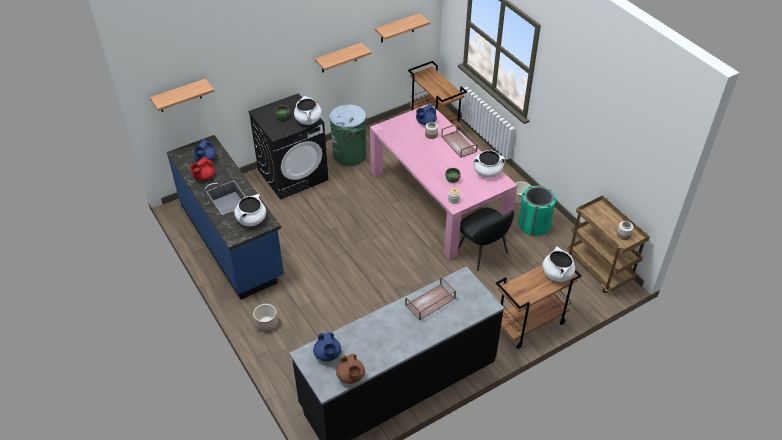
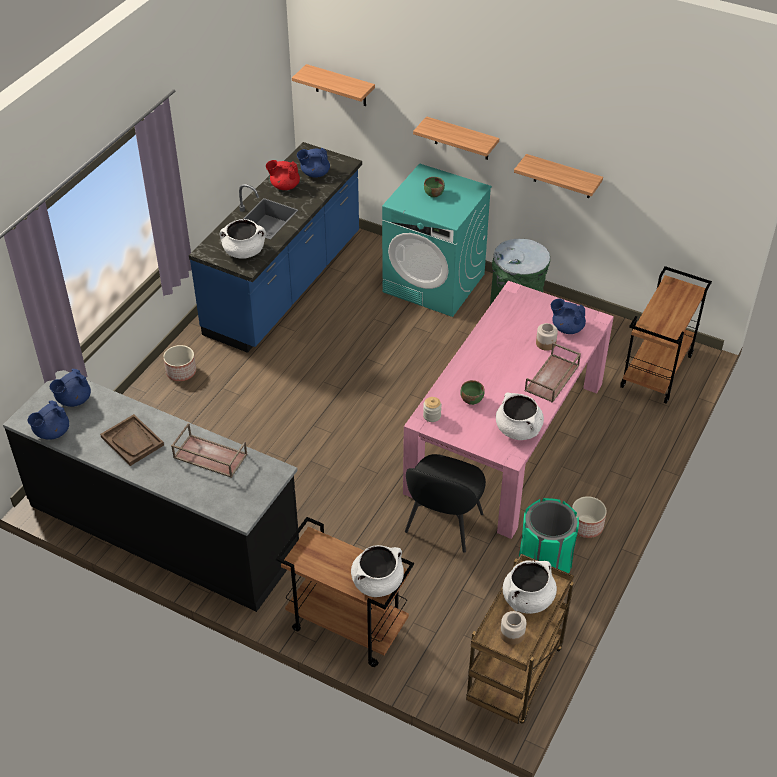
camera: 60 degrees right, 0 degrees up
black washing machine [248,93,328,200] -> turquoise washing machine [382,163,492,317]
white cooking pot [294,96,322,125] -> white cooking pot moved to [503,560,557,614]
brown teapot [336,353,365,384] -> blue teapot [28,401,69,440]
shelf [375,13,430,43] -> shelf moved to [413,116,499,160]
none -> brown tray [100,414,164,466]

